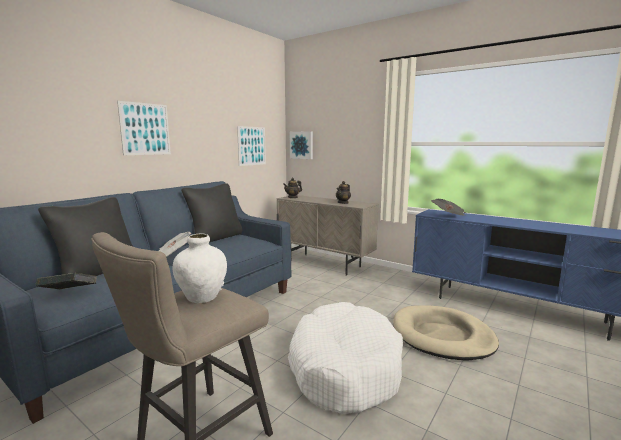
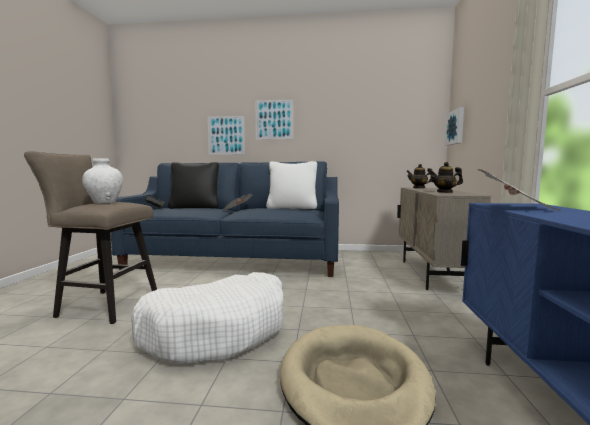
camera: 60 degrees right, 5 degrees down
black pillow [181,183,242,242] -> white pillow [266,161,317,209]
picture [237,126,266,166] -> picture moved to [208,116,245,155]

